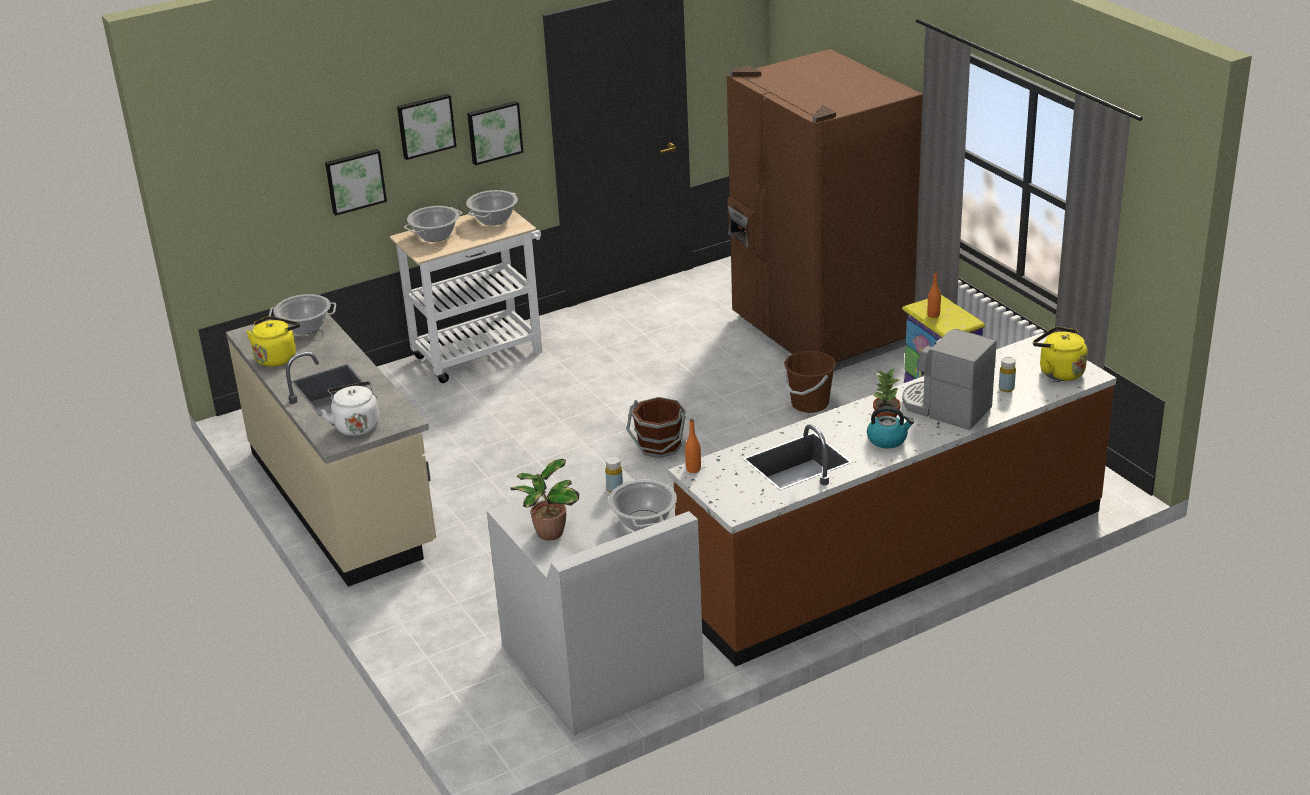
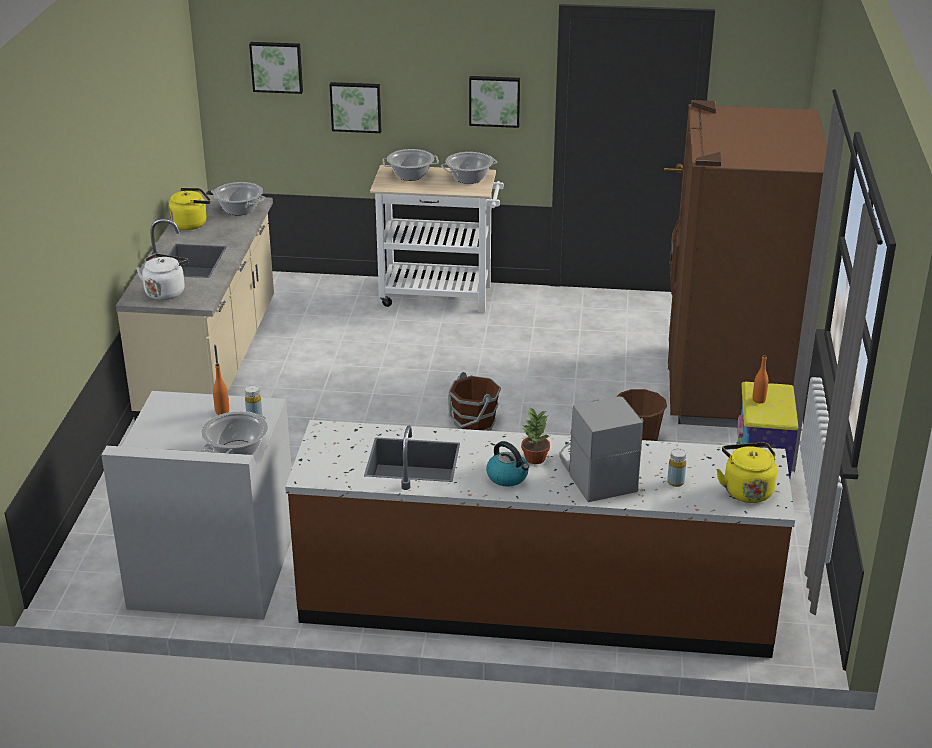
camera: 35 degrees right, 0 degrees up
picture [397,94,457,160] -> picture moved to [249,42,303,94]
potted plant [511,459,579,541] -> none
orange bottle [685,419,701,473] -> orange bottle moved to [213,363,229,415]

